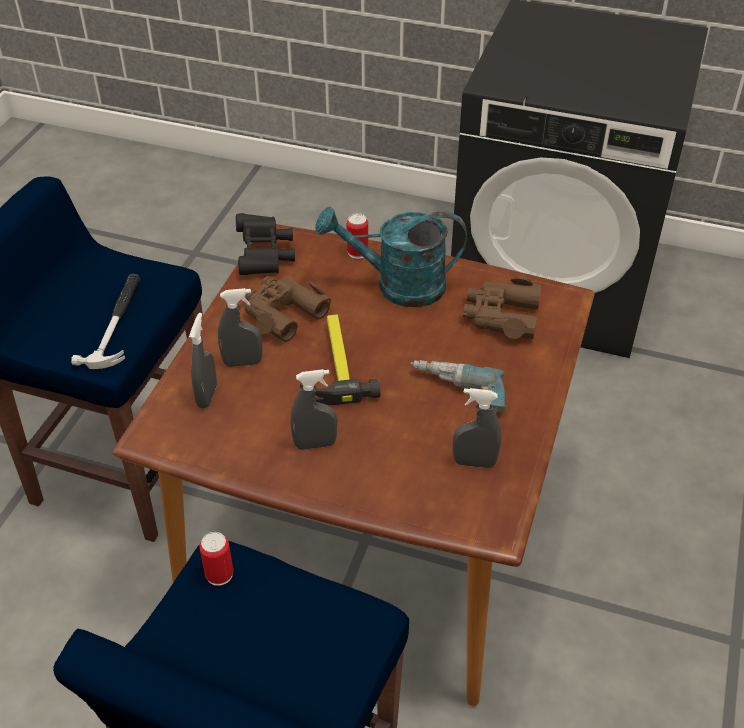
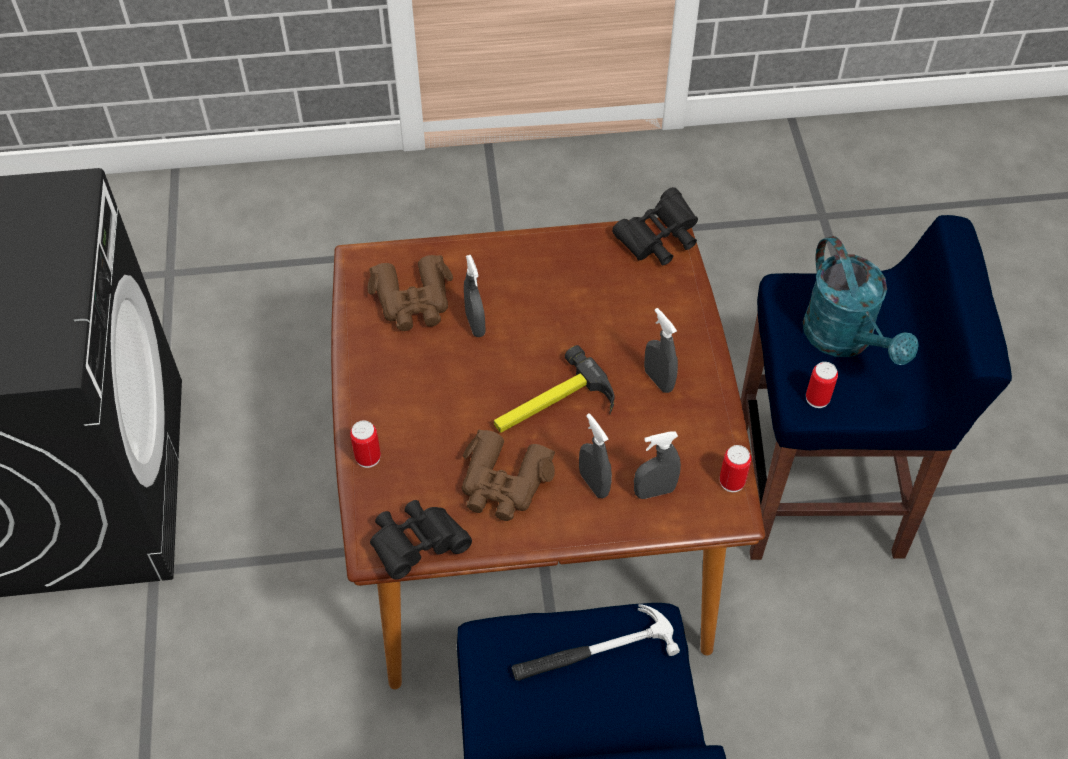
camera: 115 degrees left, 10 degrees up
turquoise watering can [316,207,467,307] -> turquoise watering can moved to [803,236,919,365]
power drill [411,360,505,414] -> none
grey spray bottle [453,388,501,468] -> grey spray bottle moved to [464,255,486,337]
none -> black binoculars [612,187,698,265]
none -> can [720,445,751,492]

